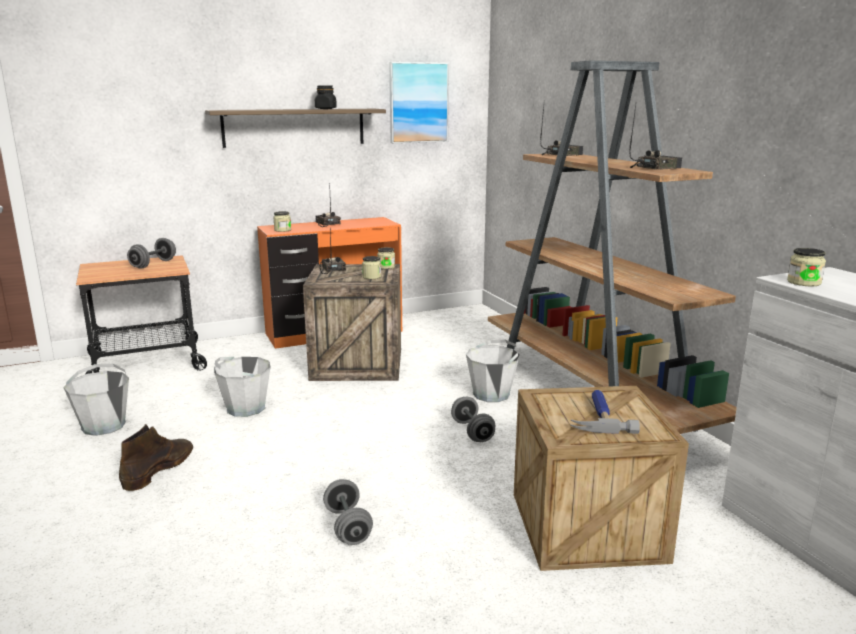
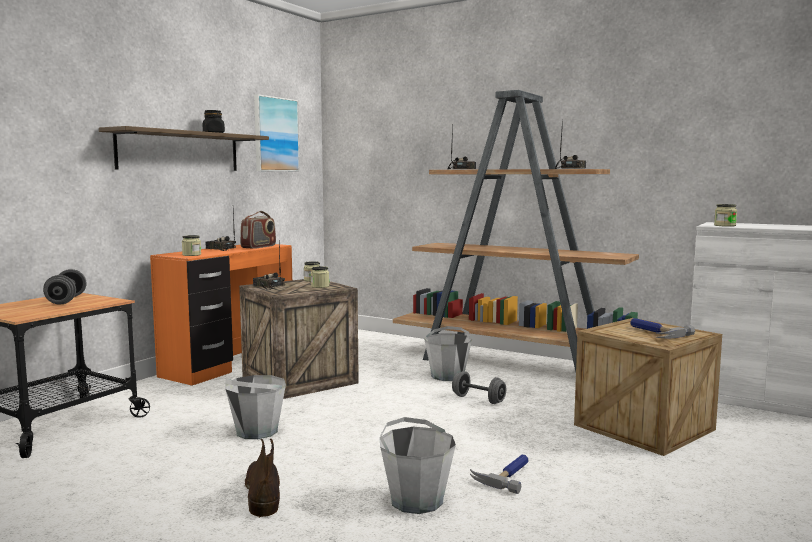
camera: 35 degrees left, 10 degrees down
grey bucket [63,364,129,436] -> grey bucket moved to [379,417,456,514]
grey dumbbell [323,479,373,545] -> hammer [470,455,529,494]
none -> radio [240,211,276,249]

